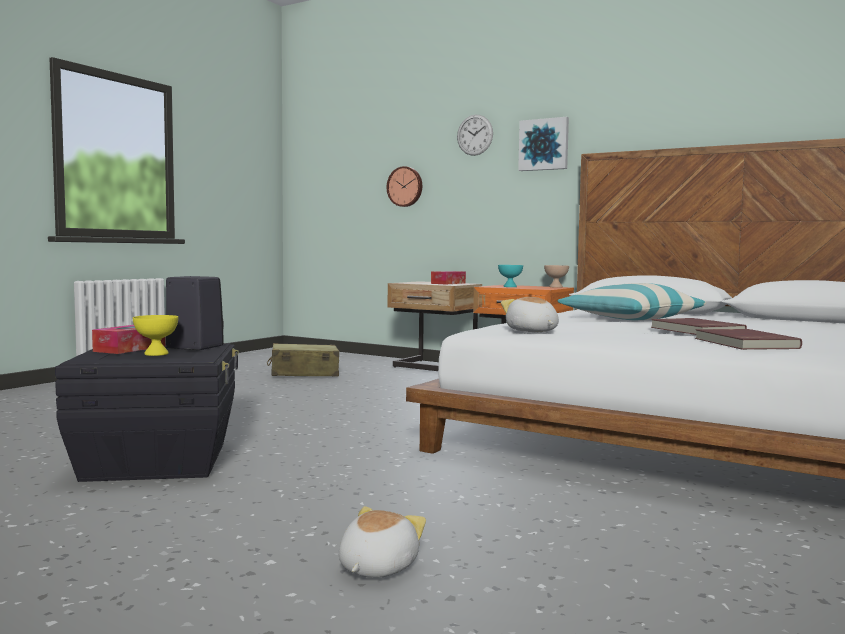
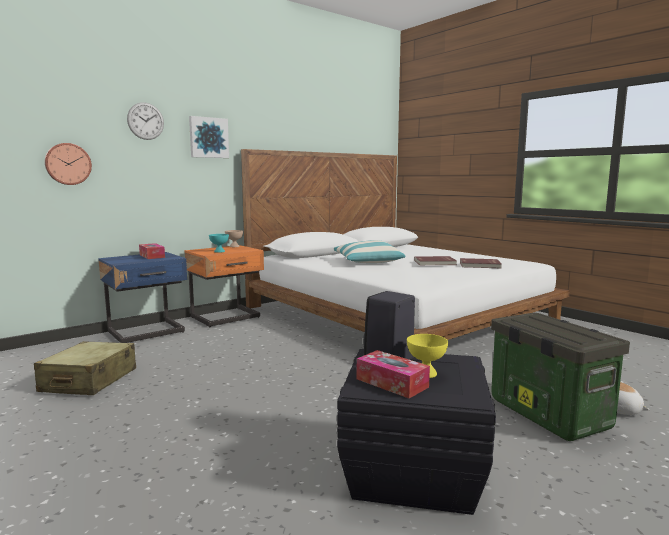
camera: 70 degrees left, 5 degrees up
beige nightstand [387,281,482,371] -> blue nightstand [98,252,187,343]
plush toy [501,297,559,332] -> none
none -> storage box [491,313,630,441]

